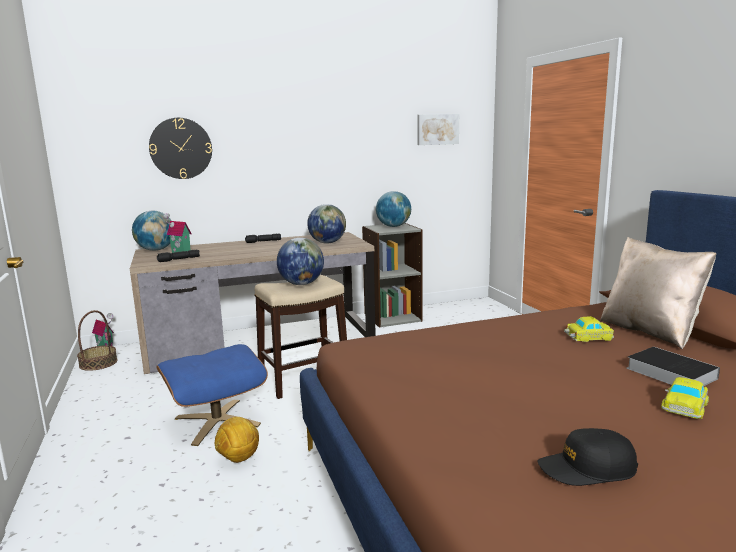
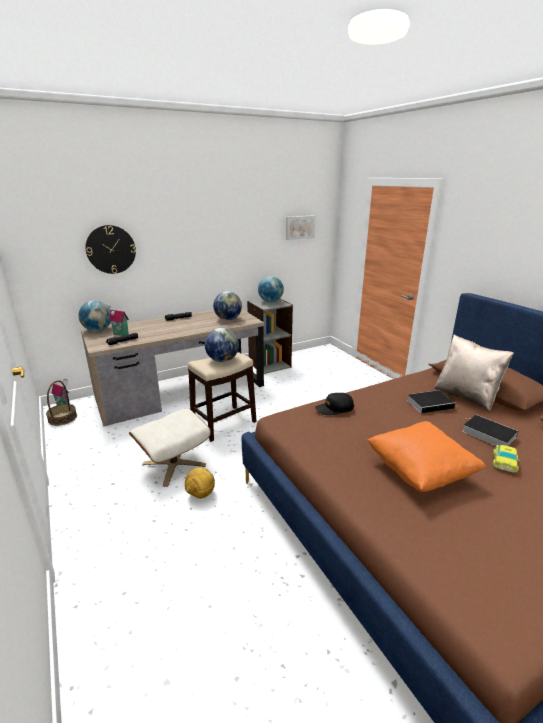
camera: 10 degrees left, 10 degrees up
blue ottoman [156,344,268,446] -> beige ottoman [129,408,211,487]
black cap [538,428,638,486] -> black cap moved to [315,393,354,415]
toy car [564,316,614,342] -> book [407,390,458,414]
none -> orange pillow [366,421,486,492]

